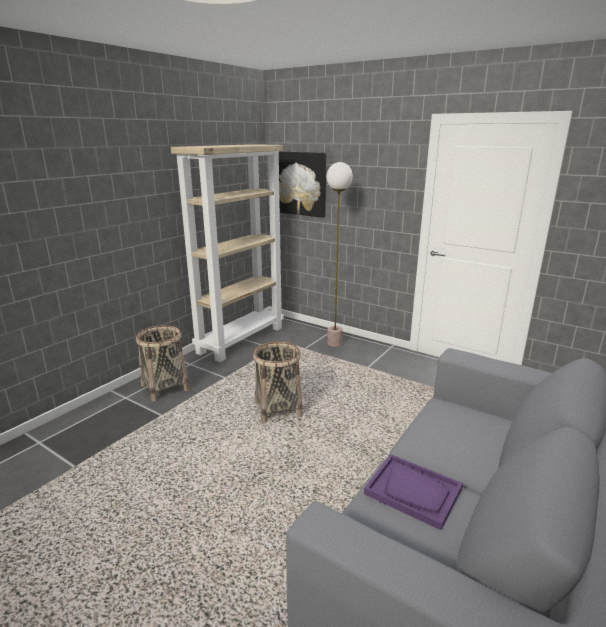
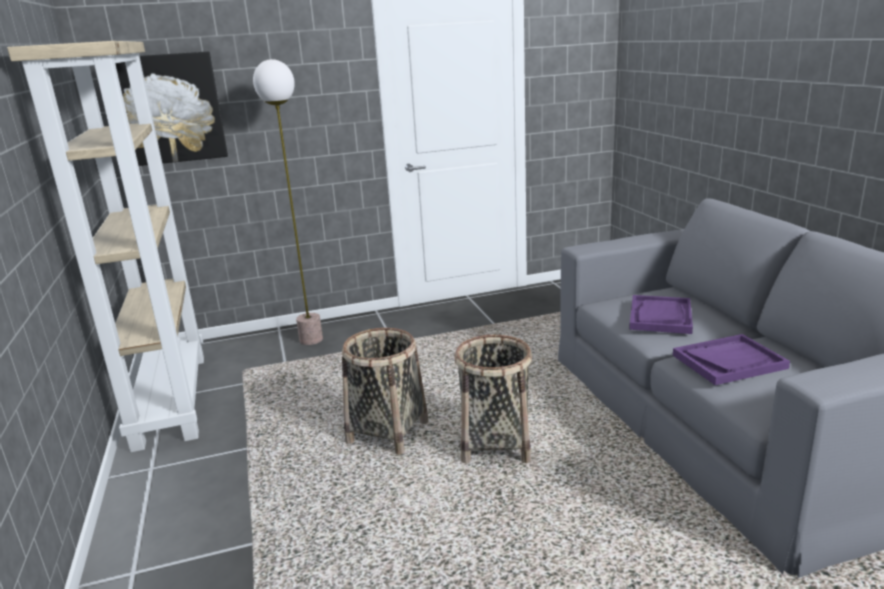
camera: 50 degrees left, 0 degrees up
basket [136,325,190,401] -> basket moved to [454,335,532,463]
none -> purple tray [629,295,693,334]

